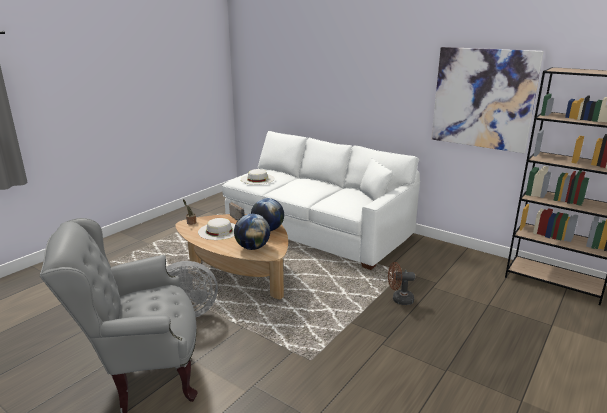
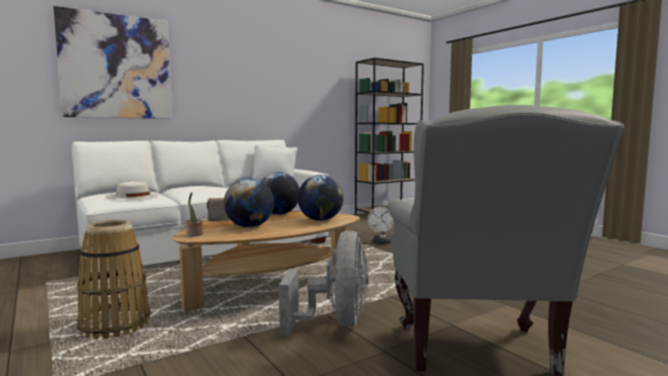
camera: 70 degrees left, 15 degrees down
white hat [198,218,236,240] -> globe [224,178,274,228]
brown fan [388,262,415,305] -> white fan [368,207,393,244]
picture [431,47,544,153] -> picture moved to [53,6,172,119]
none -> basket [77,220,150,339]

